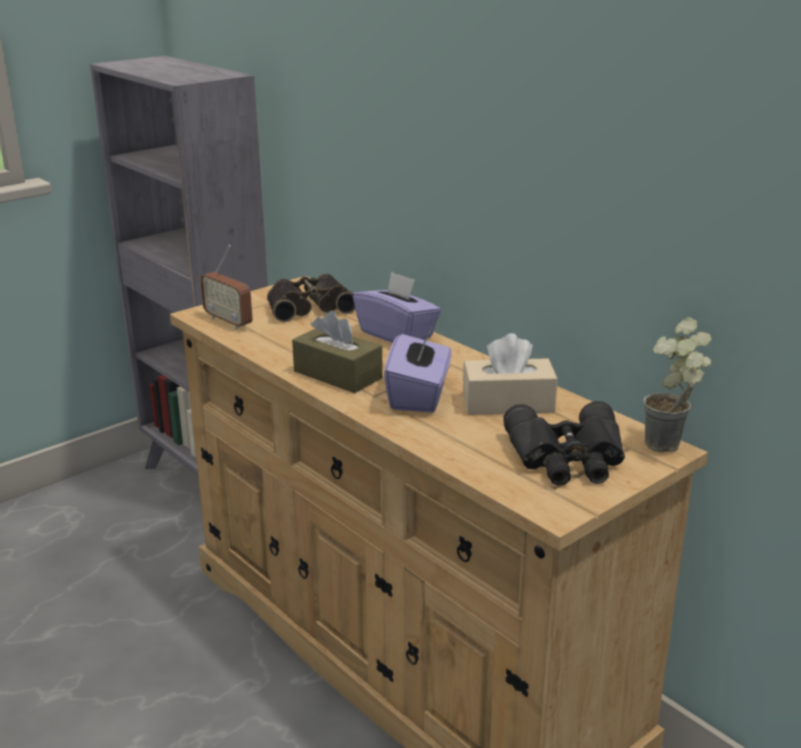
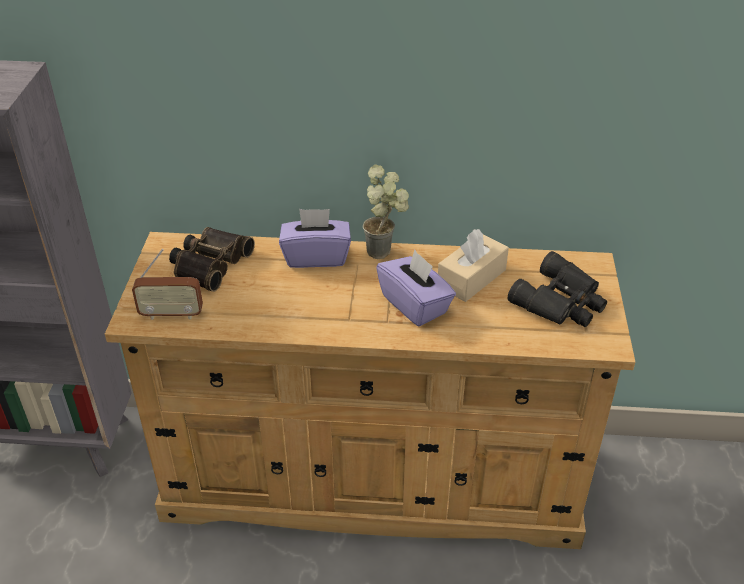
camera: 45 degrees left, 15 degrees up
brown tissue box [292,310,383,393] -> none
potted plant [643,317,711,452] -> potted plant moved to [363,164,409,259]

